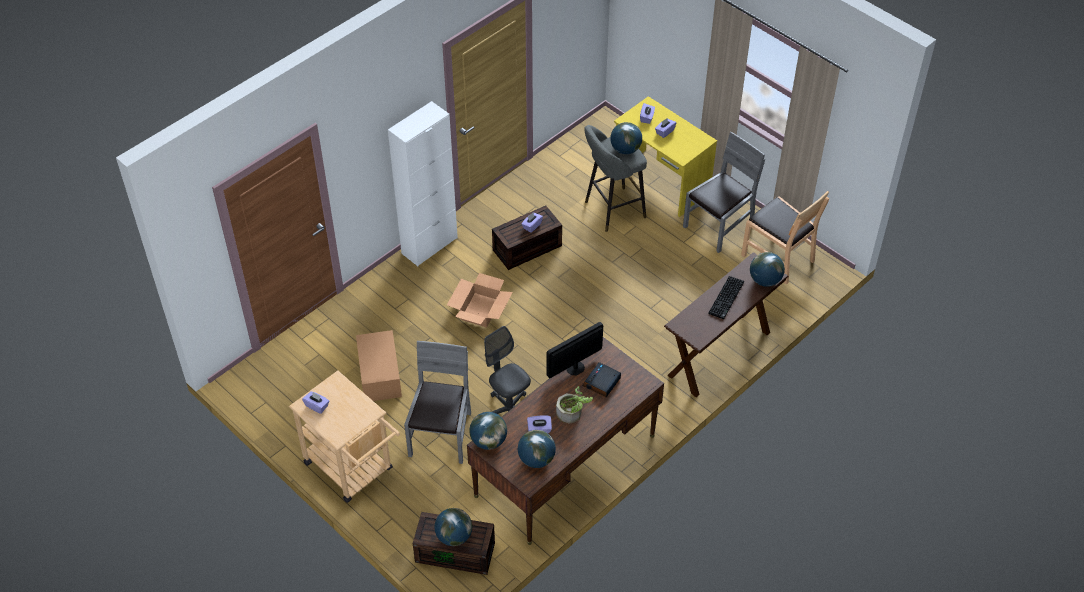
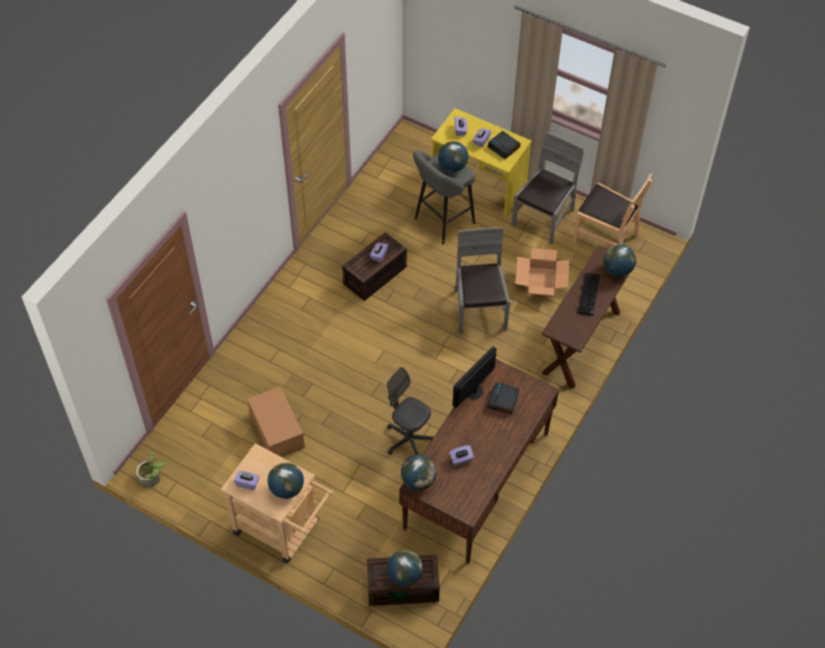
camera: 15 degrees left, 5 degrees up
white cabinet [388,101,458,266] -> none
grey chair [404,341,471,464] -> grey chair moved to [455,227,510,334]
cardboard box [447,273,513,328] -> cardboard box moved to [515,248,569,297]
globe [518,430,556,468] -> globe moved to [268,462,304,499]
potted plant [556,386,593,424] -> potted plant moved to [136,453,167,487]
none -> alarm clock [488,131,520,159]

